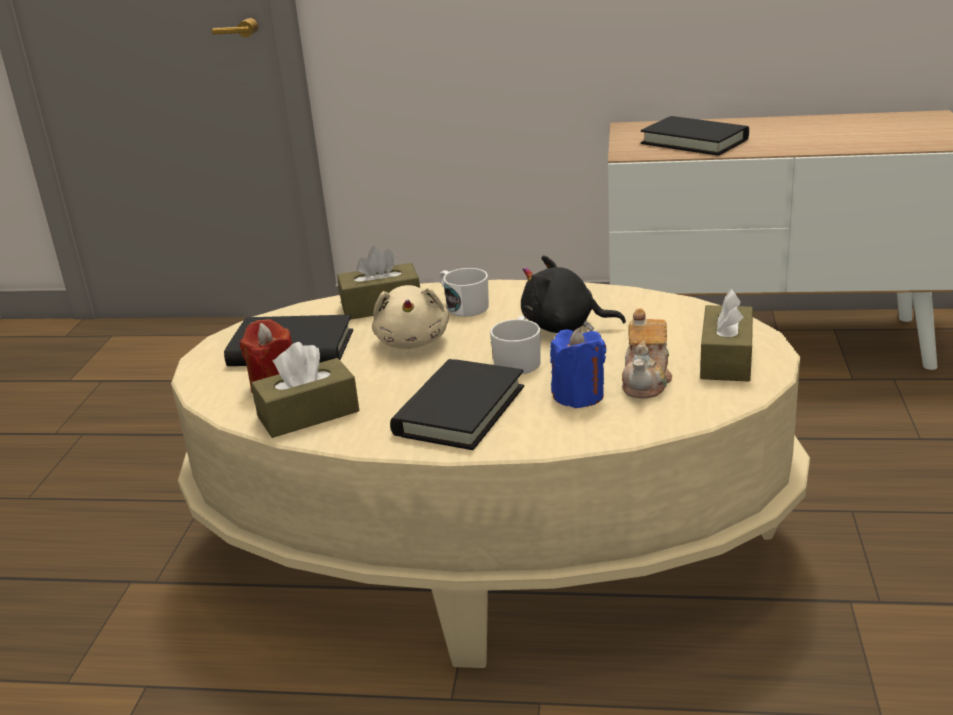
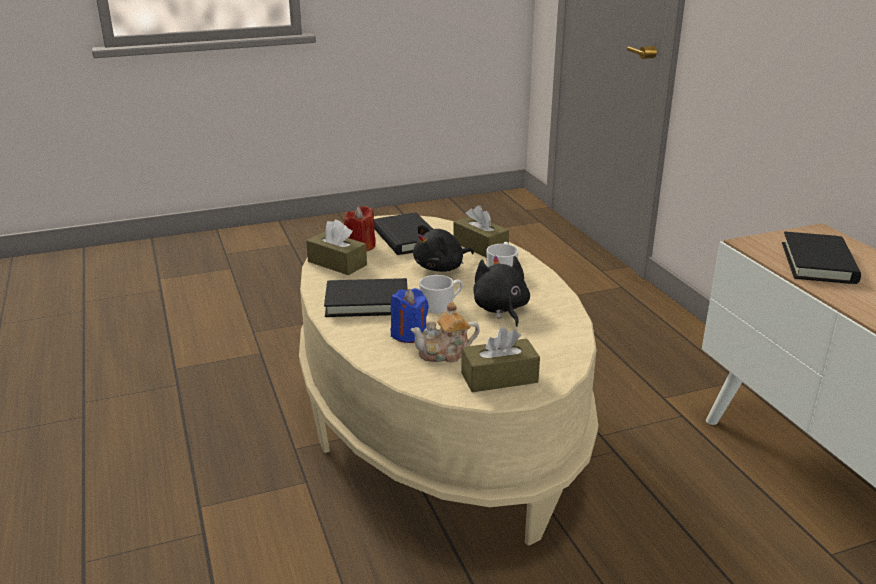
camera: 60 degrees right, 0 degrees up
beige plush toy [372,285,449,349] -> black plush toy [413,225,474,272]

